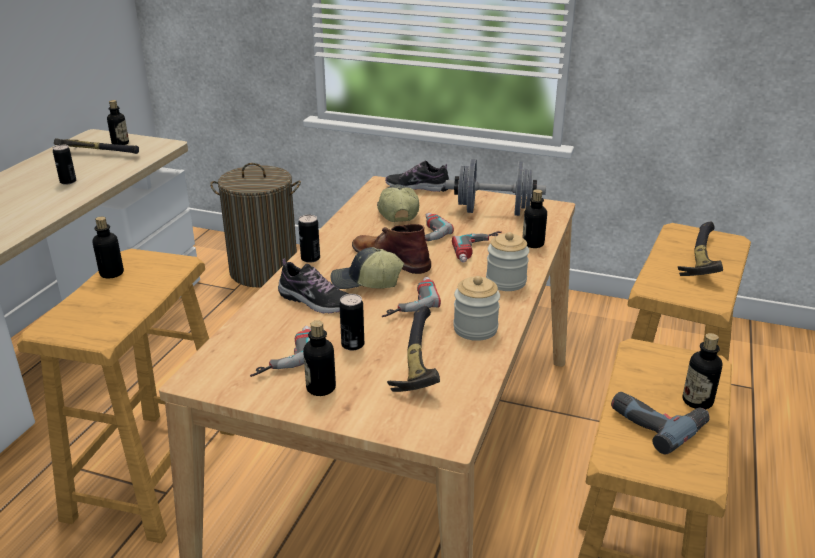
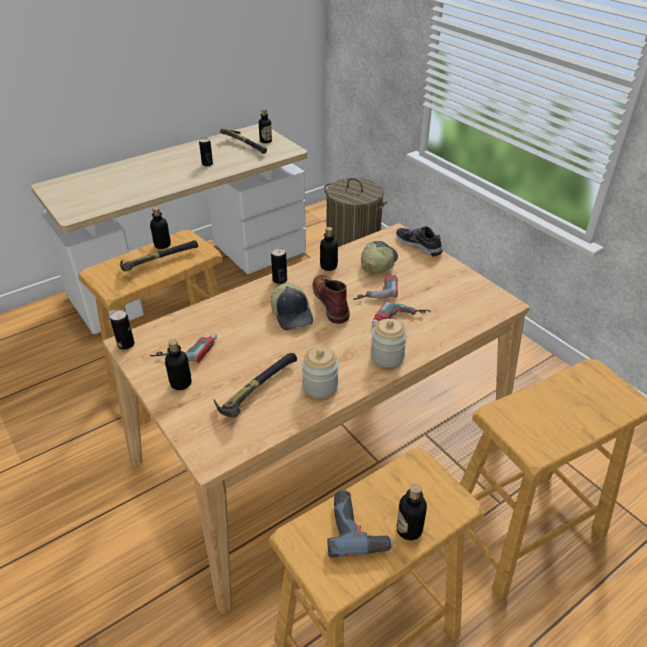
camera: 35 degrees right, 10 degrees up
shoe [278,258,349,313] -> none
cap [331,247,404,289] -> cap turned 150 degrees counterclockwise [271,284,313,330]
can [339,294,364,351] -> can moved to [110,310,135,350]
power drill [382,277,441,317] -> none
grey dumbbell [445,159,546,216] -> none
bottle [522,189,547,248] -> bottle moved to [320,227,338,271]
hammer [678,222,723,276] -> hammer moved to [120,240,198,271]

